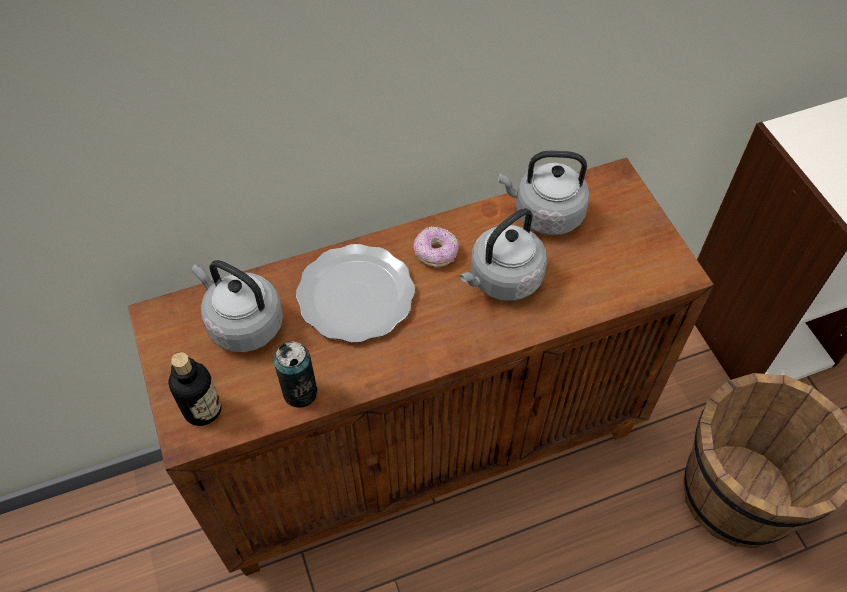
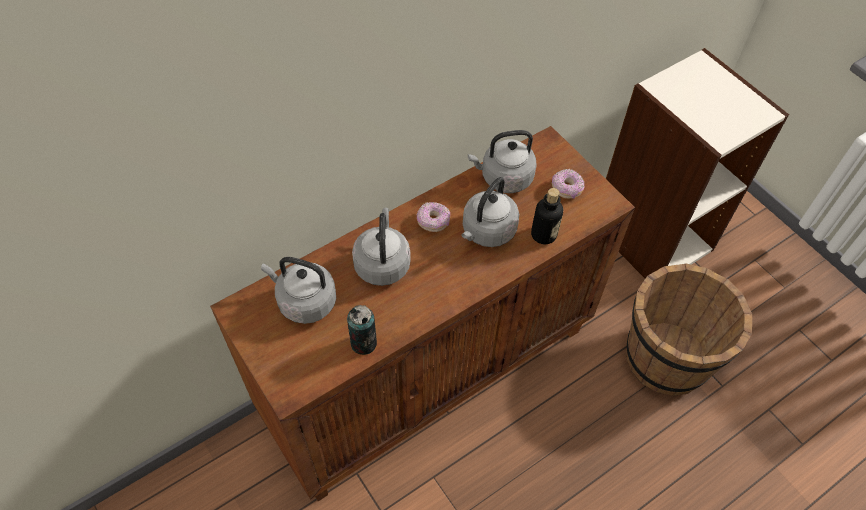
camera: 15 degrees left, 0 degrees up
bottle [168,352,222,426] -> bottle moved to [531,188,563,244]
plate [296,244,415,343] -> grey kettle [352,208,411,286]
none -> donut [552,169,585,199]

